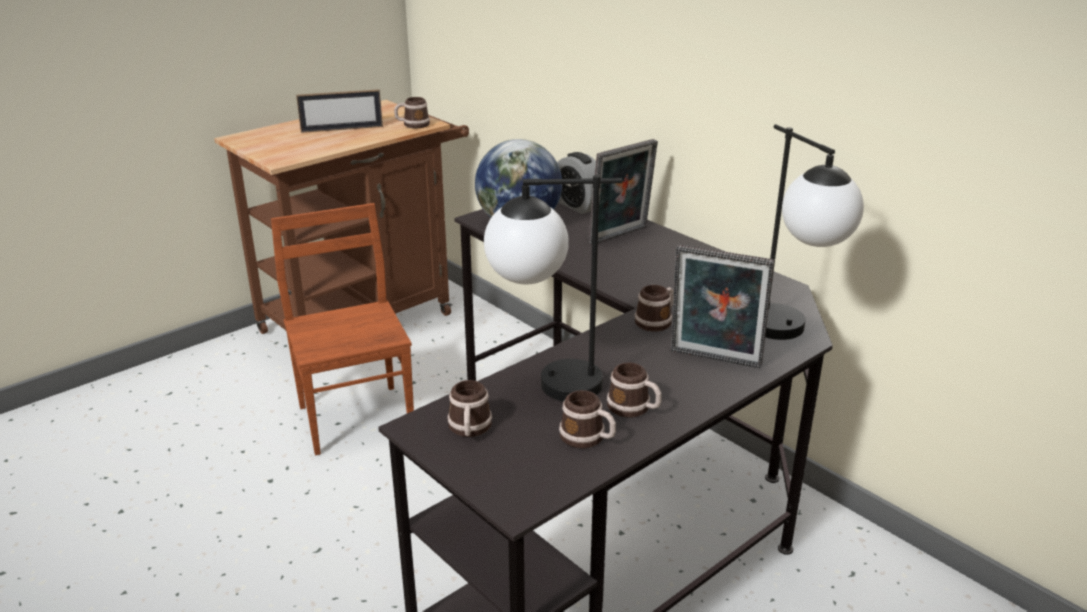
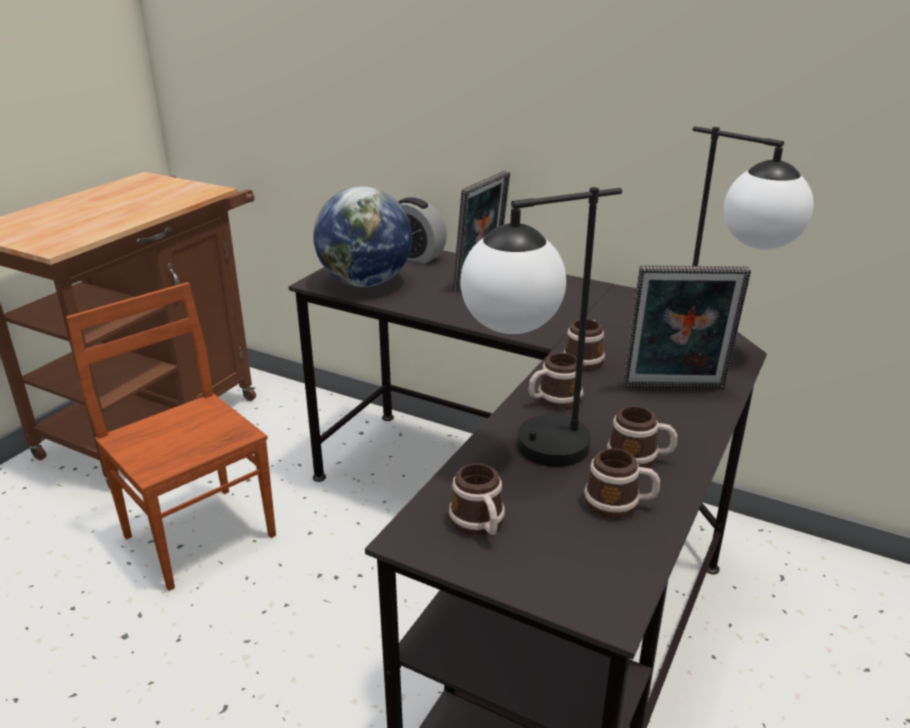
camera: 20 degrees left, 0 degrees up
picture frame [296,89,383,133] -> none
mug [394,97,430,128] -> mug moved to [529,353,583,409]

